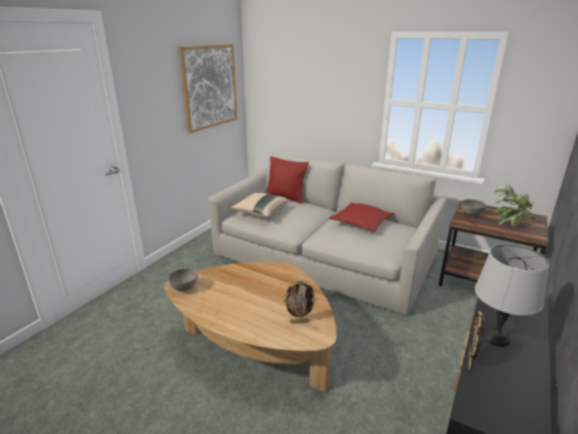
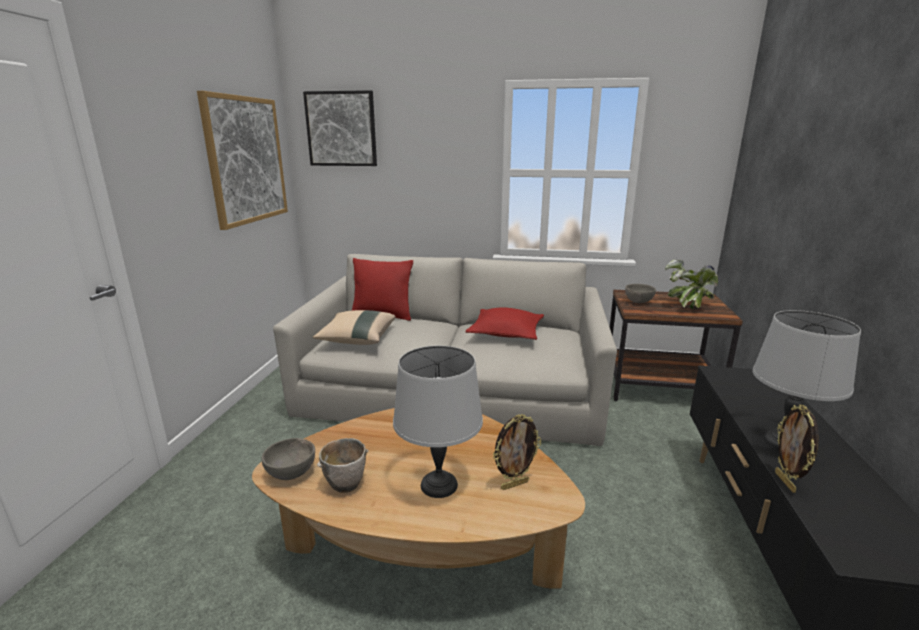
camera: 20 degrees left, 5 degrees down
none -> picture [303,90,377,166]
none -> bowl [317,438,369,493]
none -> grey table lamp [393,346,483,498]

